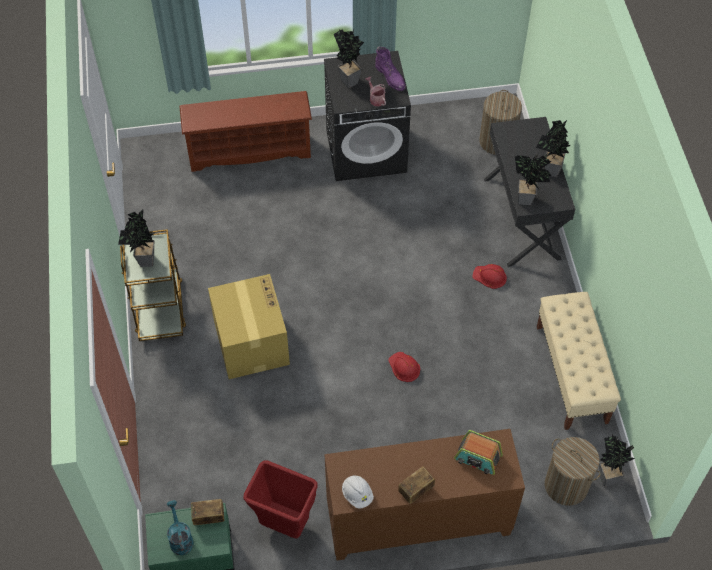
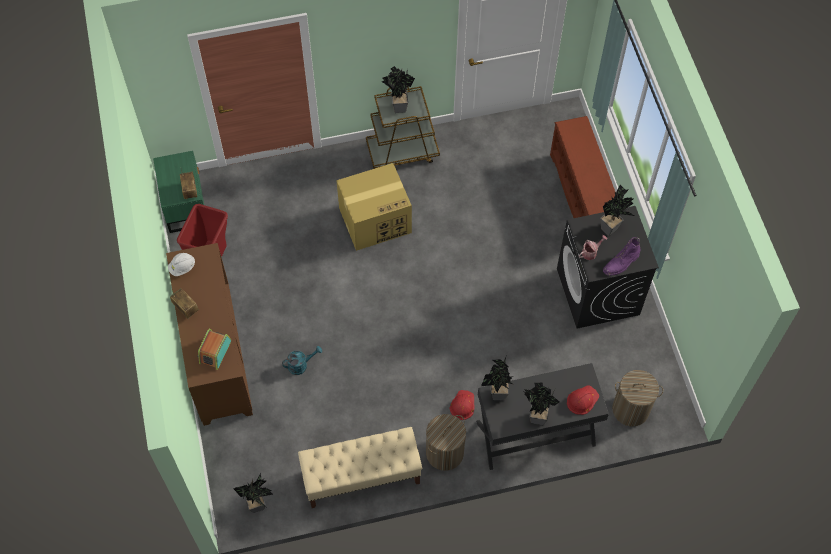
camera: 85 degrees right, 5 degrees up
turquoise watering can [167,500,194,555] -> turquoise watering can moved to [282,346,322,375]
red hard hat [388,352,420,382] -> red hard hat moved to [567,386,599,415]
laundry basket [545,437,601,506] -> laundry basket moved to [426,414,466,471]

